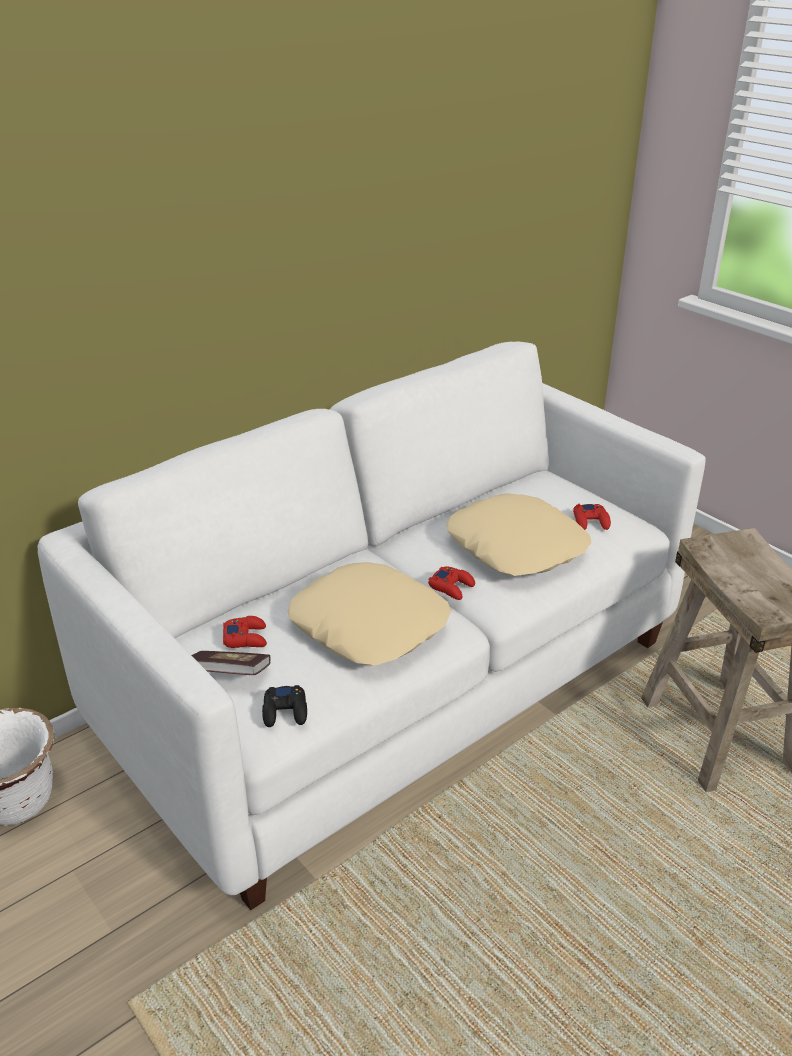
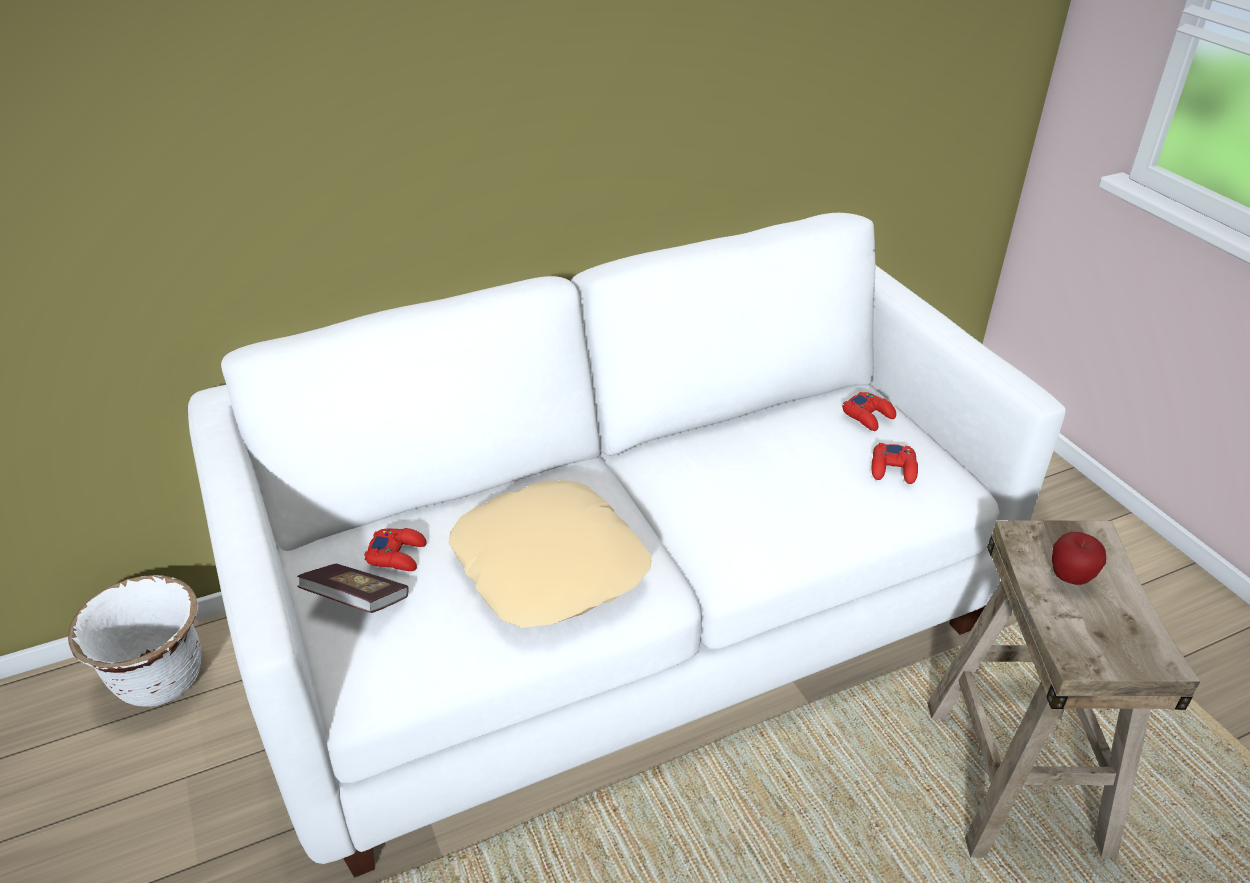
camera: 15 degrees right, 5 degrees up
black game controller [262,685,307,727] -> none
red game controller [428,566,475,600] -> red game controller moved to [842,392,896,431]
beige pillow [446,493,591,576] -> none
none -> apple [1052,532,1106,585]

